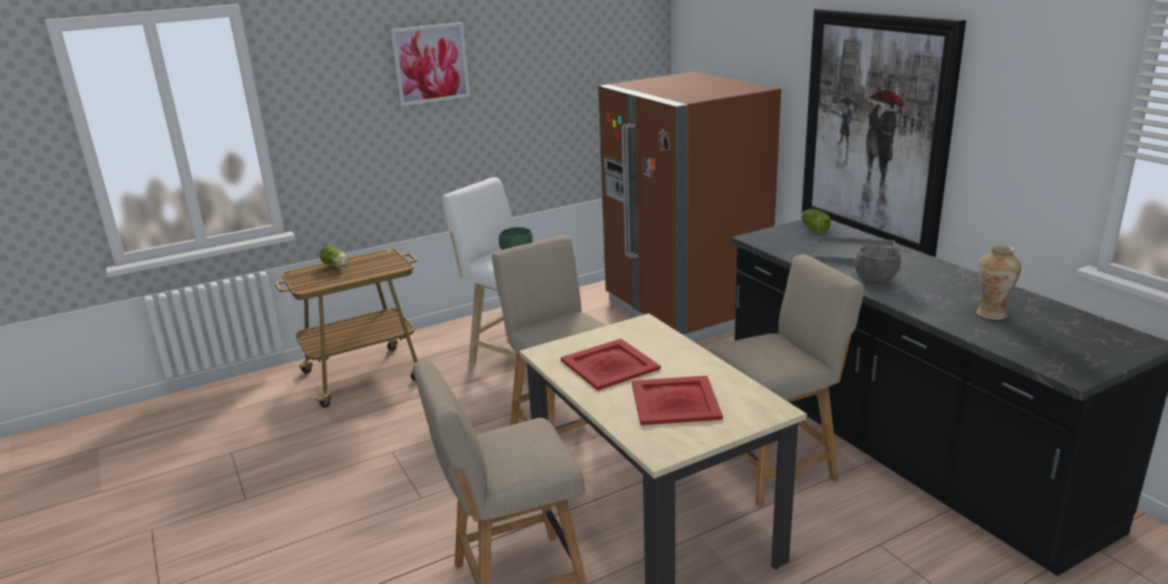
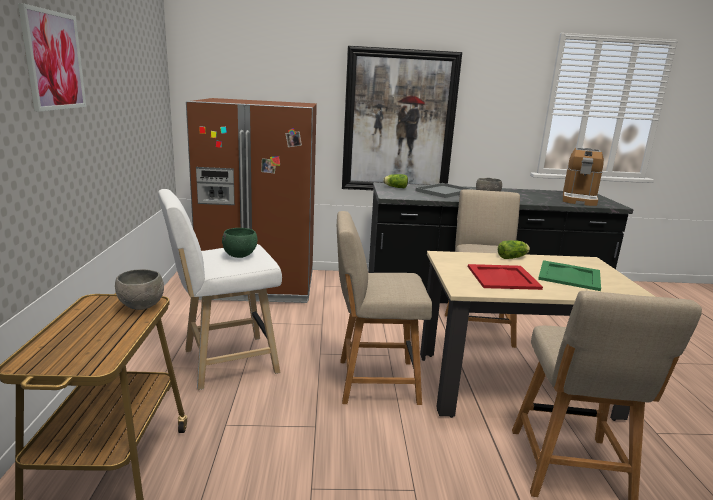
camera: 65 degrees left, 5 degrees down
lettuce [320,245,348,267] -> lettuce moved to [498,240,530,259]
red tray [632,376,723,425] -> green tray [538,260,601,291]
vase [976,244,1021,319] -> none
none -> grey bowl [115,269,164,310]
none -> coffee machine [563,148,604,206]

